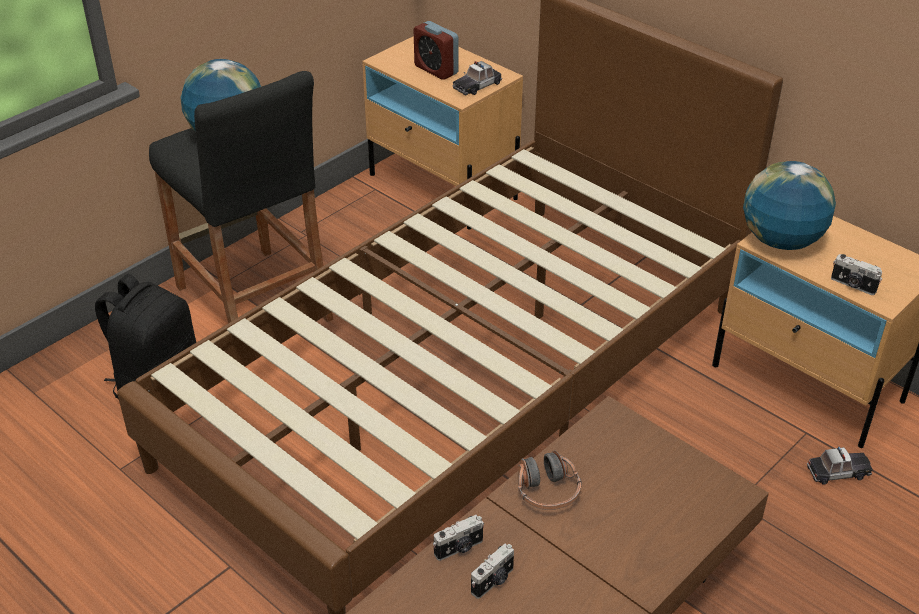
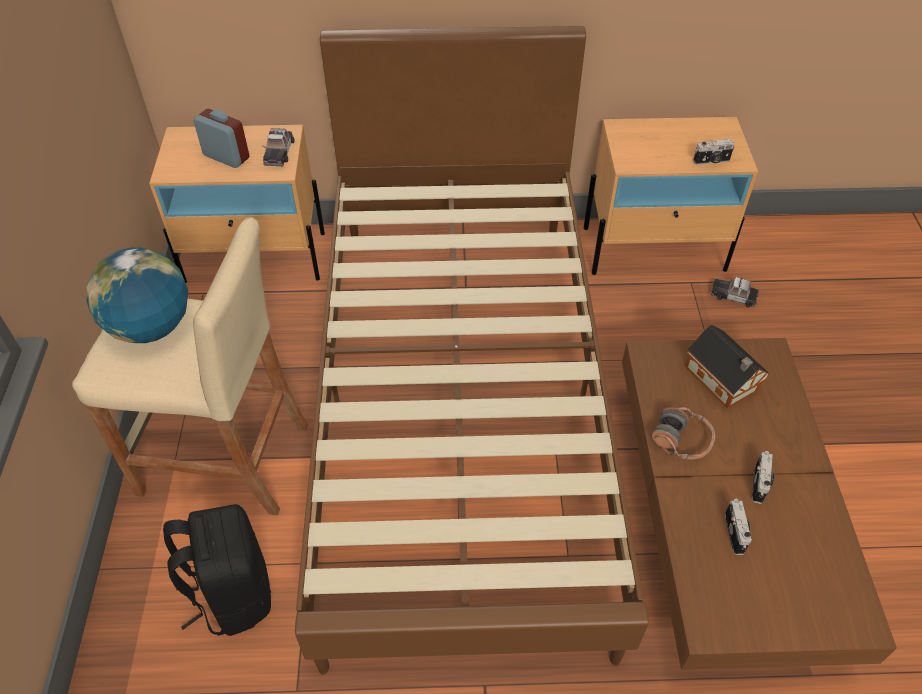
camera: 45 degrees left, 10 degrees up
black stool [149,71,333,323] -> beige stool [72,217,308,515]
alarm clock [413,21,458,80] -> alarm clock turned 150 degrees counterclockwise [193,109,250,168]
camera [433,515,484,561] -> camera moved to [752,451,774,504]
globe [743,161,836,250] -> none
toy car [807,447,873,485] -> toy car turned 105 degrees counterclockwise [711,277,759,308]
none -> toy house [685,325,770,408]

